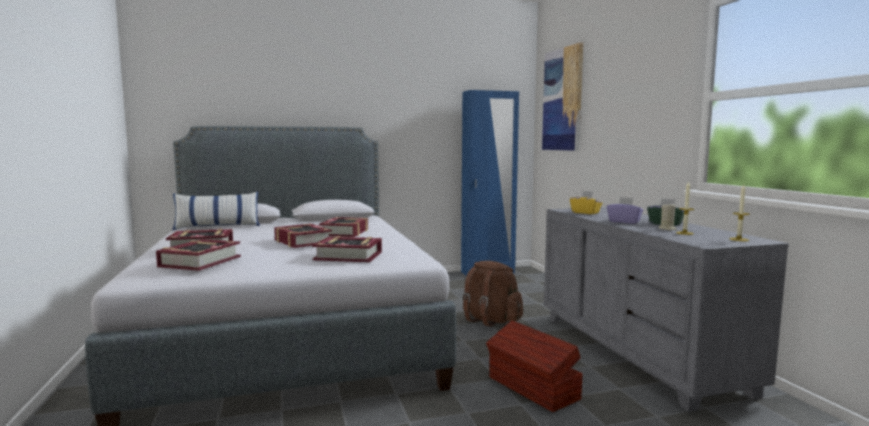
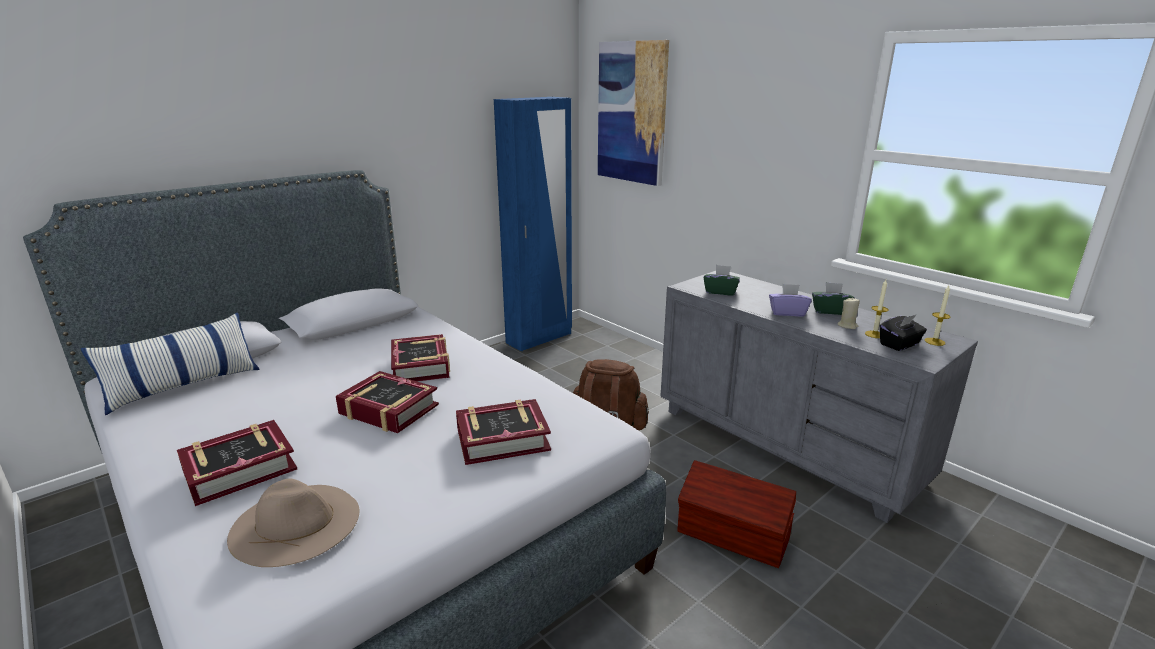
camera: 25 degrees left, 15 degrees up
book [156,239,241,271] -> beige hat [227,479,359,567]
yellow tissue box [570,191,602,214] -> green tissue box [704,265,740,296]
none -> black tissue box [880,314,927,351]

